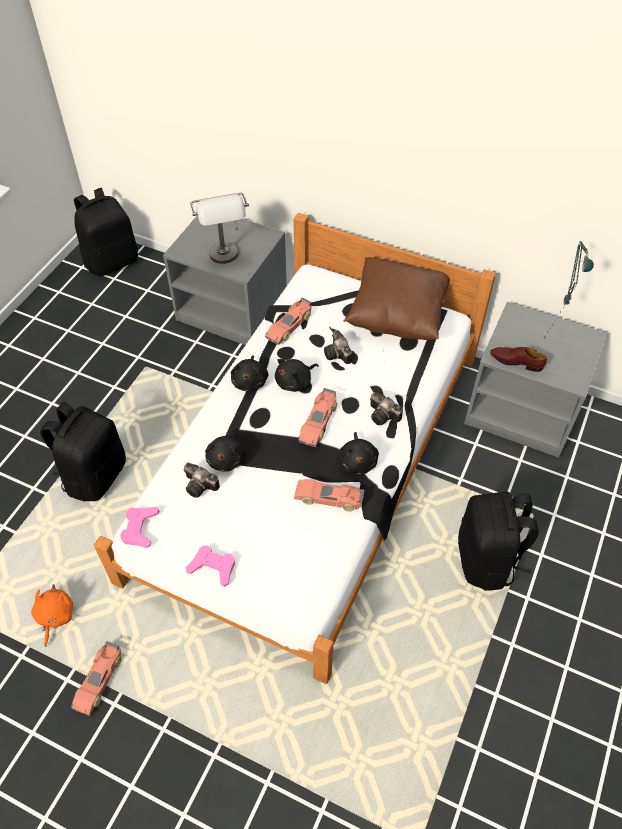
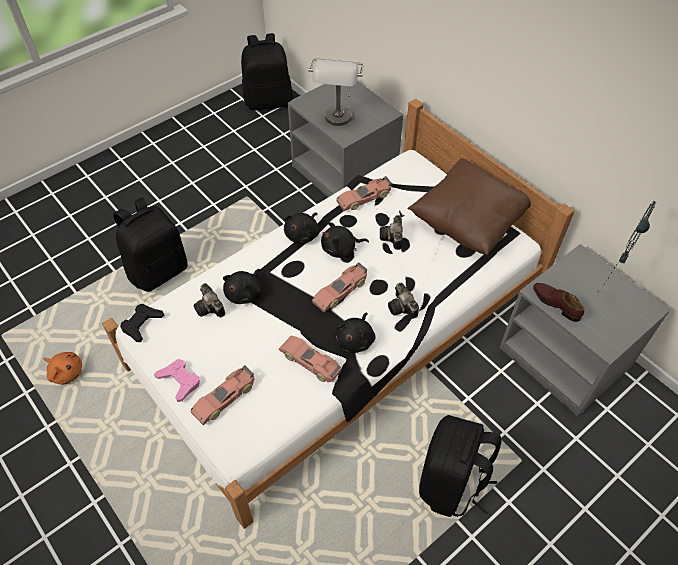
camera: 25 degrees right, 0 degrees up
orange plush toy [31,584,73,647] -> orange plush toy turned 90 degrees clockwise [43,352,82,385]
toy car [71,641,121,716] -> toy car moved to [190,365,254,425]
pink game controller [120,507,159,548] -> black game controller [120,304,165,342]

